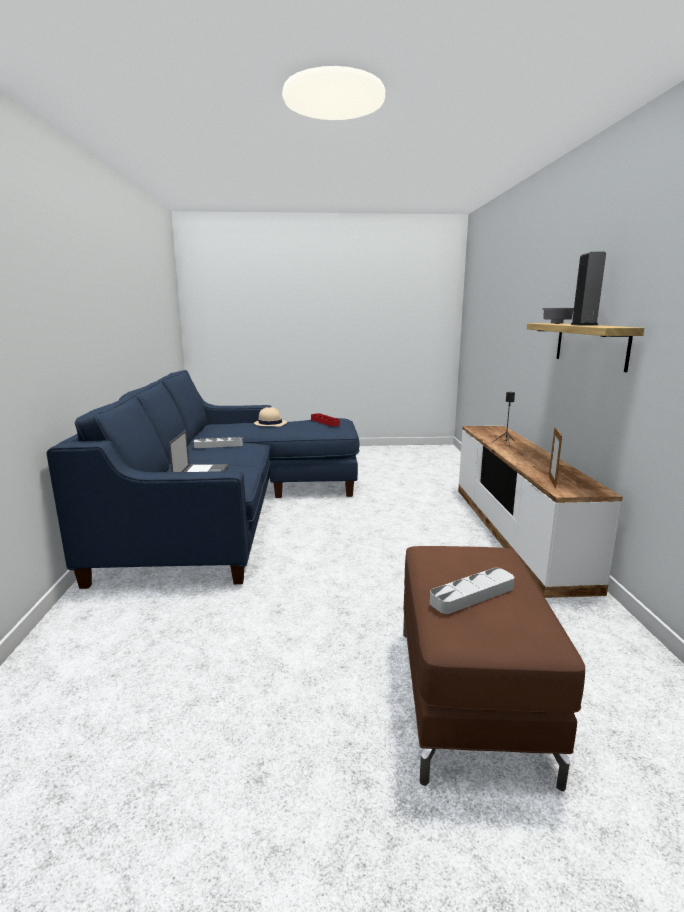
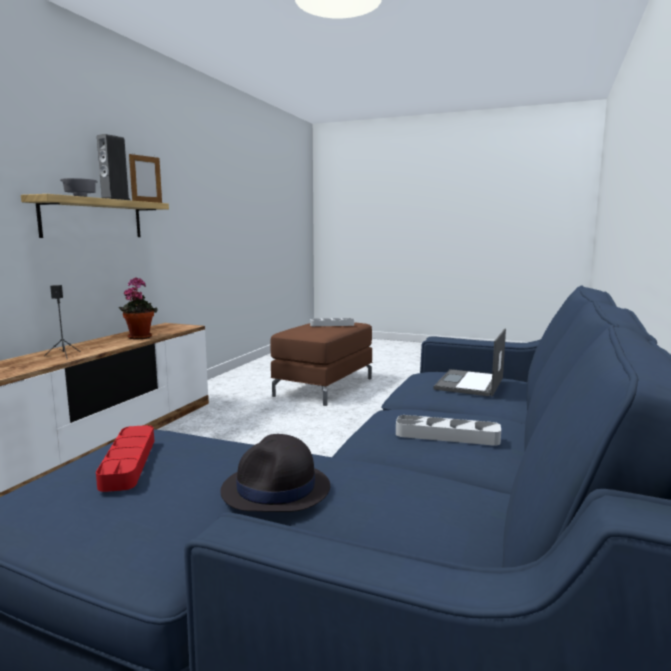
camera: 155 degrees left, 5 degrees down
beige hat [254,407,287,427] -> black hat [221,434,330,512]
picture frame [549,427,562,488] -> picture frame moved to [129,154,162,203]
none -> potted plant [119,277,158,340]

